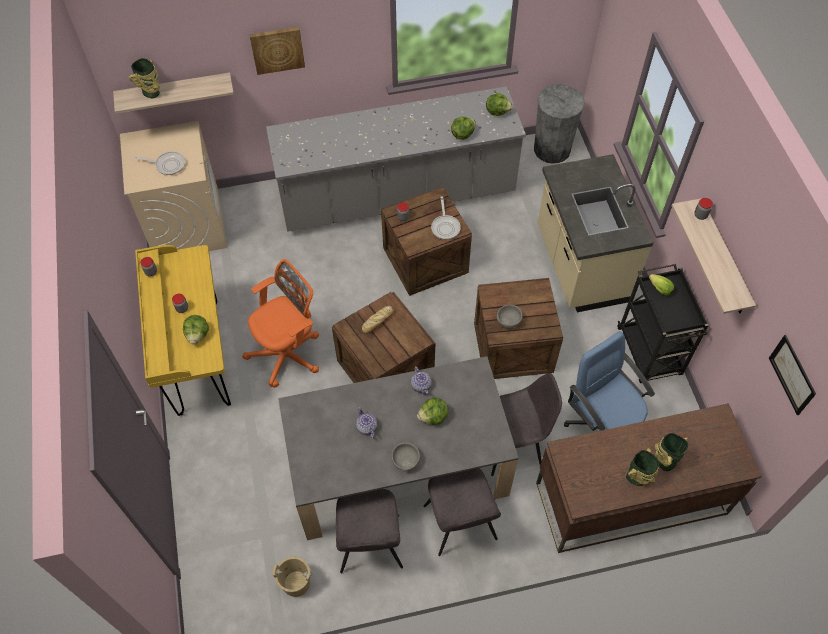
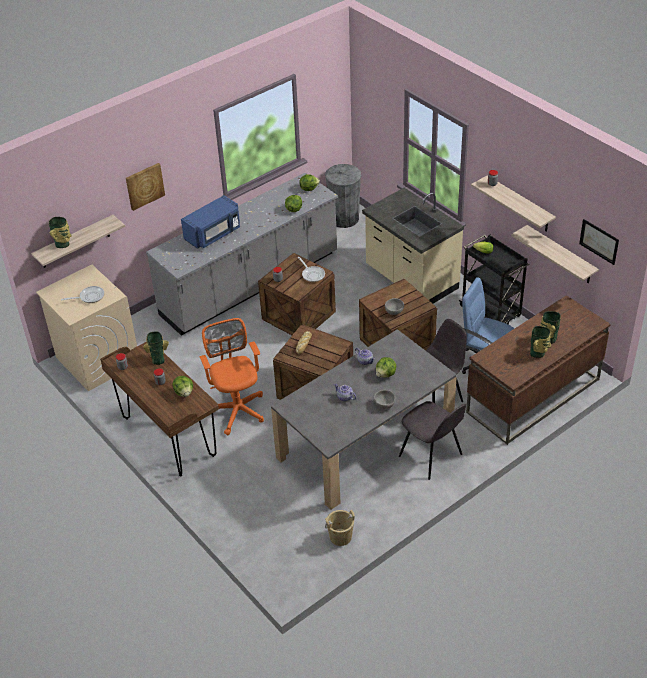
camera: 25 degrees left, 15 degrees down
yellow desk [135,245,231,416] -> brown desk [100,342,219,477]
orange office chair [242,259,319,388] -> orange office chair turned 45 degrees counterclockwise [200,318,264,436]
grey chair [336,489,403,574] -> none
none -> vase [143,331,169,365]
none -> blue microwave [181,195,240,249]
none -> shelf [511,225,599,283]

